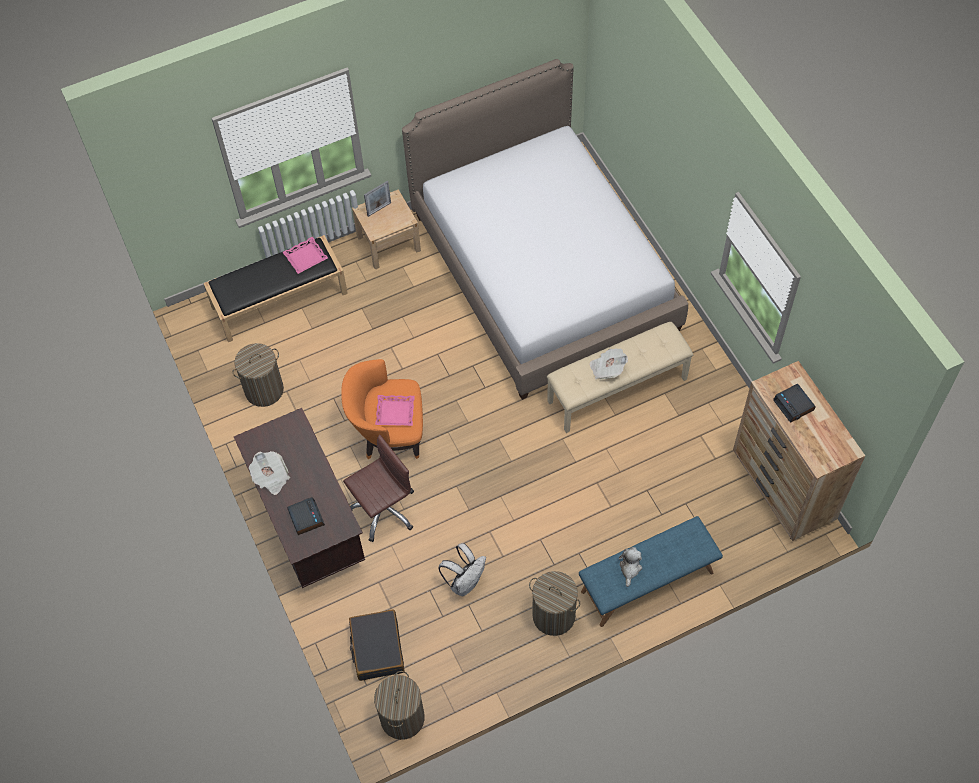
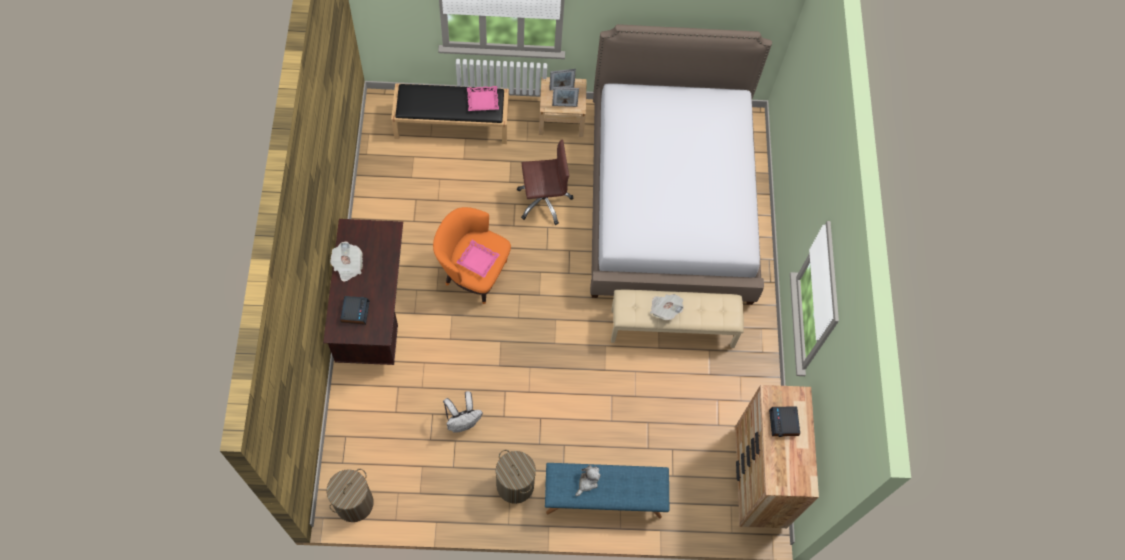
camera: 20 degrees right, 5 degrees up
laundry basket [232,343,284,407] -> none
brown office chair [343,435,414,542] -> brown office chair moved to [517,139,573,225]
black suitcase [349,610,405,681] -> none
none -> picture frame [552,87,579,107]

